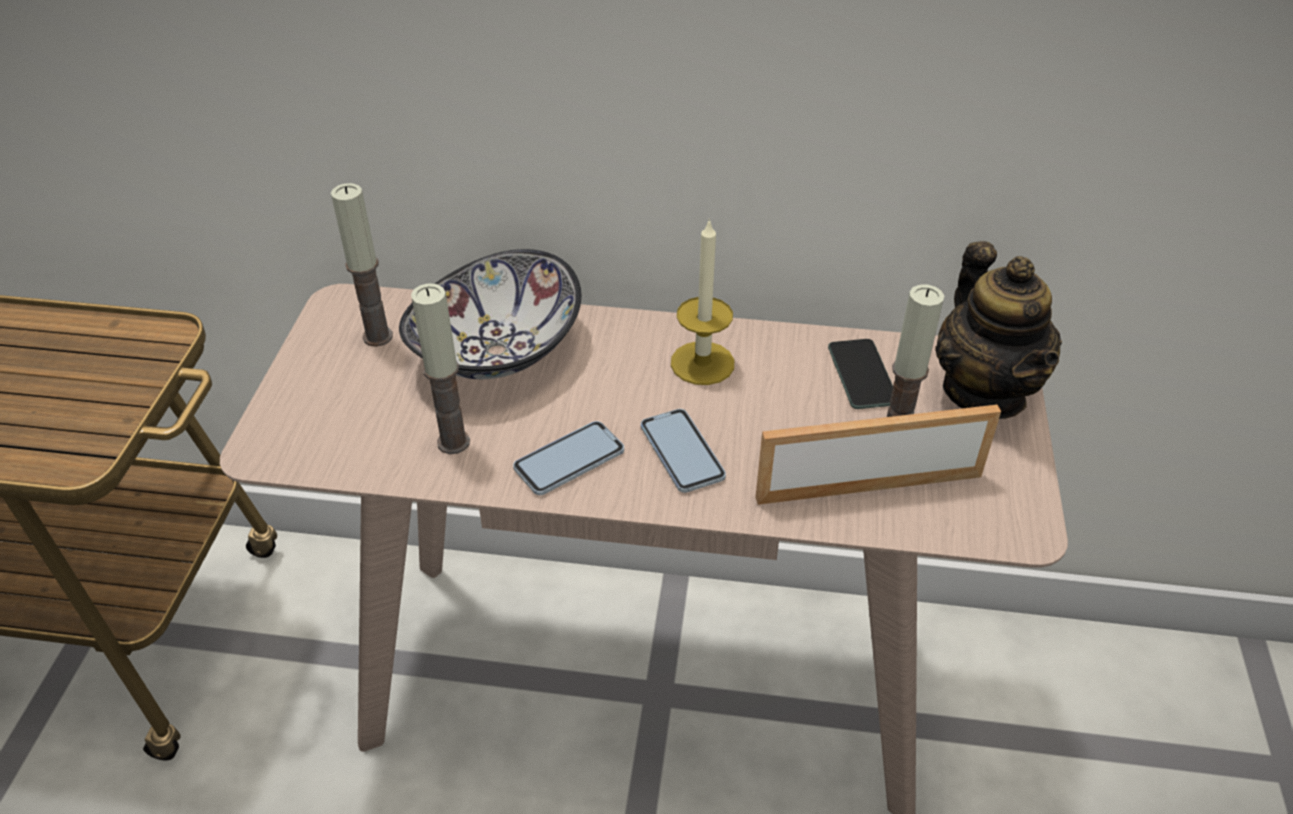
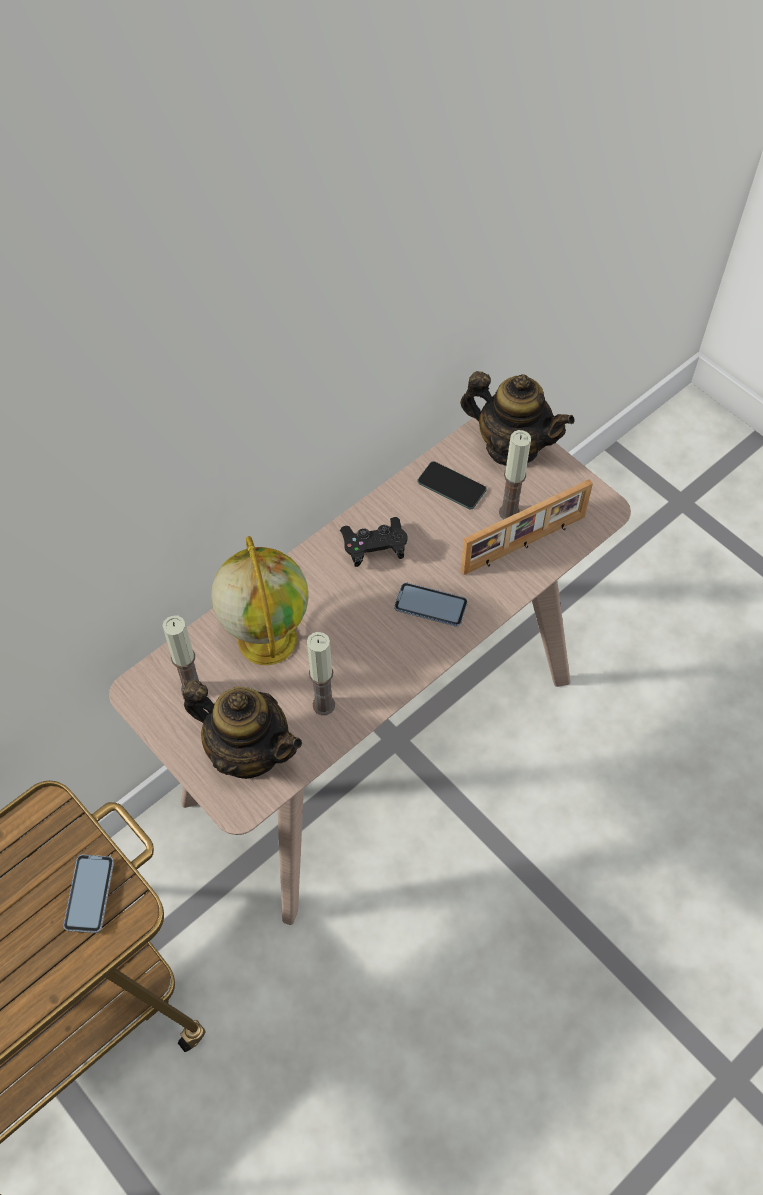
camera: 50 degrees left, 15 degrees up
bowl [399,249,581,379] -> globe [211,536,309,665]
phone [513,421,624,495] -> phone moved to [63,855,114,933]
candle [671,218,734,385] -> black game controller [340,517,407,567]
picture frame [756,405,1001,505] -> picture frame turned 150 degrees counterclockwise [460,479,593,575]
none -> teapot [183,680,302,779]

